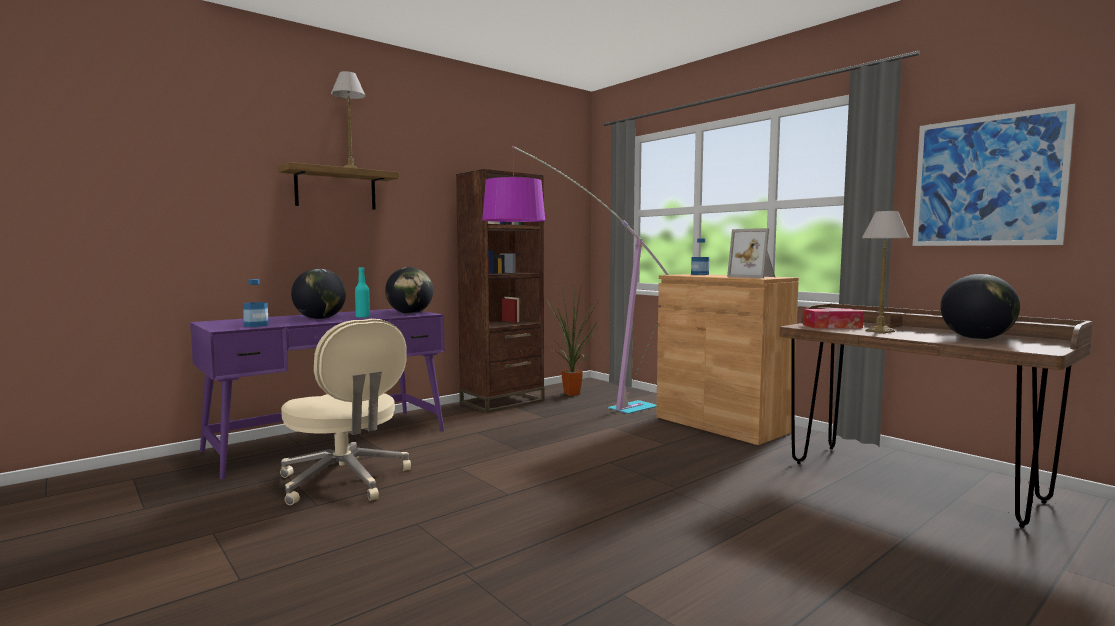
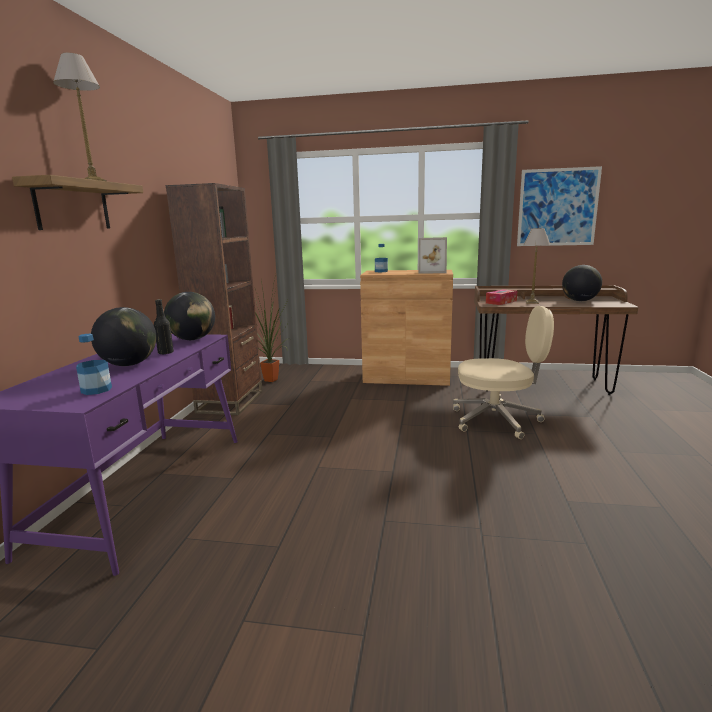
camera: 40 degrees left, 10 degrees up
beige office chair [280,319,411,505] -> beige office chair moved to [453,306,554,439]
turquoise bottle [355,267,370,318] -> black bottle [154,299,174,354]
floor lamp [482,146,669,414] -> none

